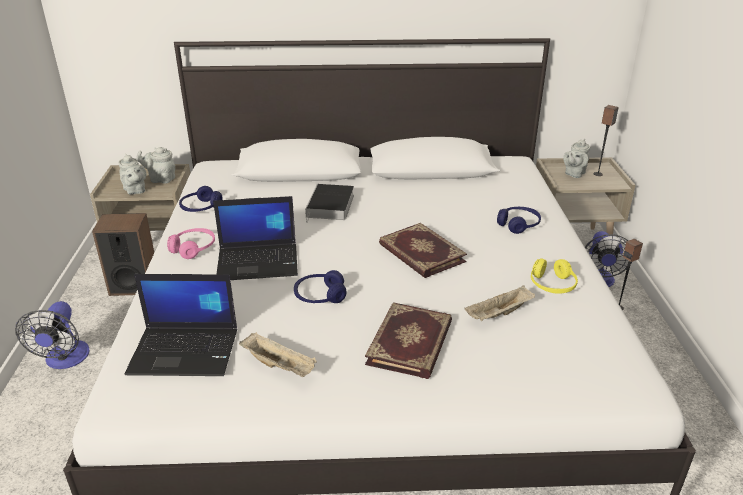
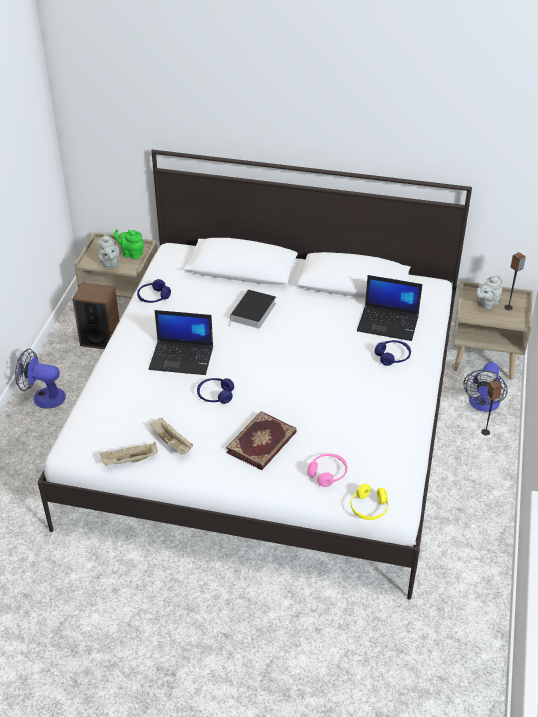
camera: 15 degrees right, 10 degrees up
fan [15,301,90,369] -> fan turned 90 degrees clockwise [15,349,66,409]
laptop [125,274,237,376] -> laptop moved to [357,275,423,341]
grey teapot [136,147,175,184] -> green teapot [114,229,144,259]
pink headphones [167,228,215,259] -> pink headphones moved to [307,454,347,487]
book [379,223,467,278] -> none
beige tray [464,285,535,321] -> beige tray moved to [100,442,158,466]
yellow headphones [531,258,578,294] -> yellow headphones moved to [351,484,388,520]

